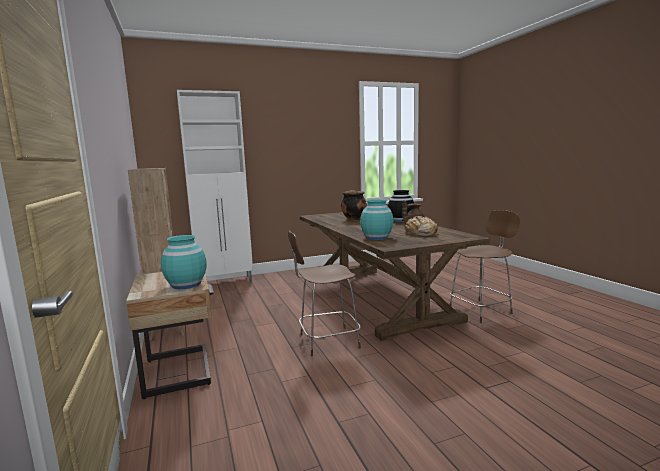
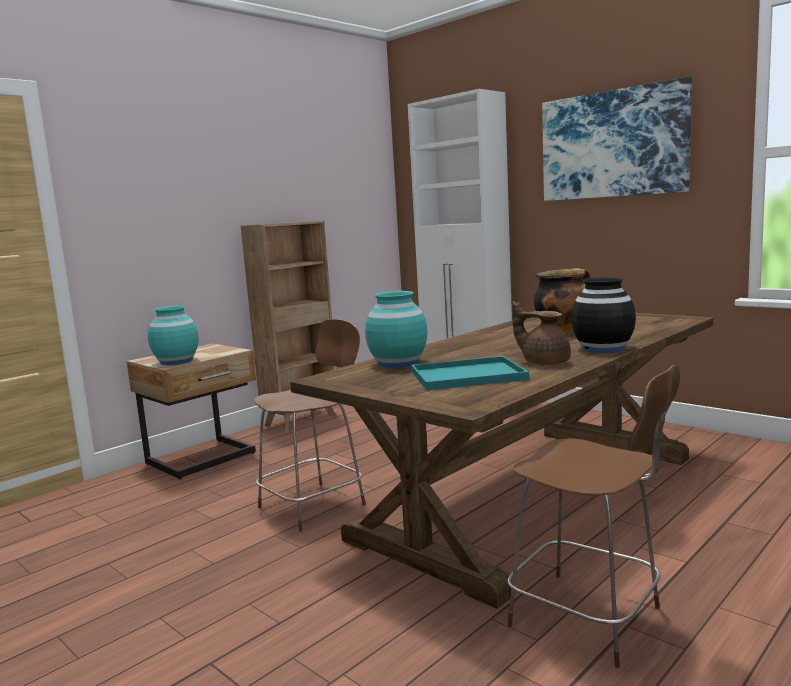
camera: 65 degrees right, 0 degrees up
brown chair [288,230,361,357] -> brown chair turned 90 degrees clockwise [254,319,366,532]
bread [405,216,438,236] -> turquoise tray [411,356,529,390]
none -> picture [542,76,692,201]

